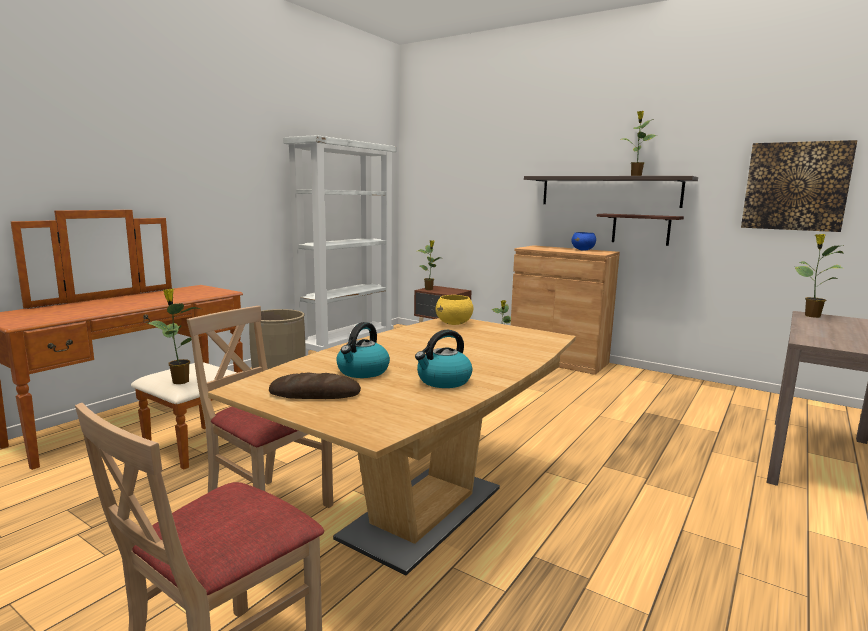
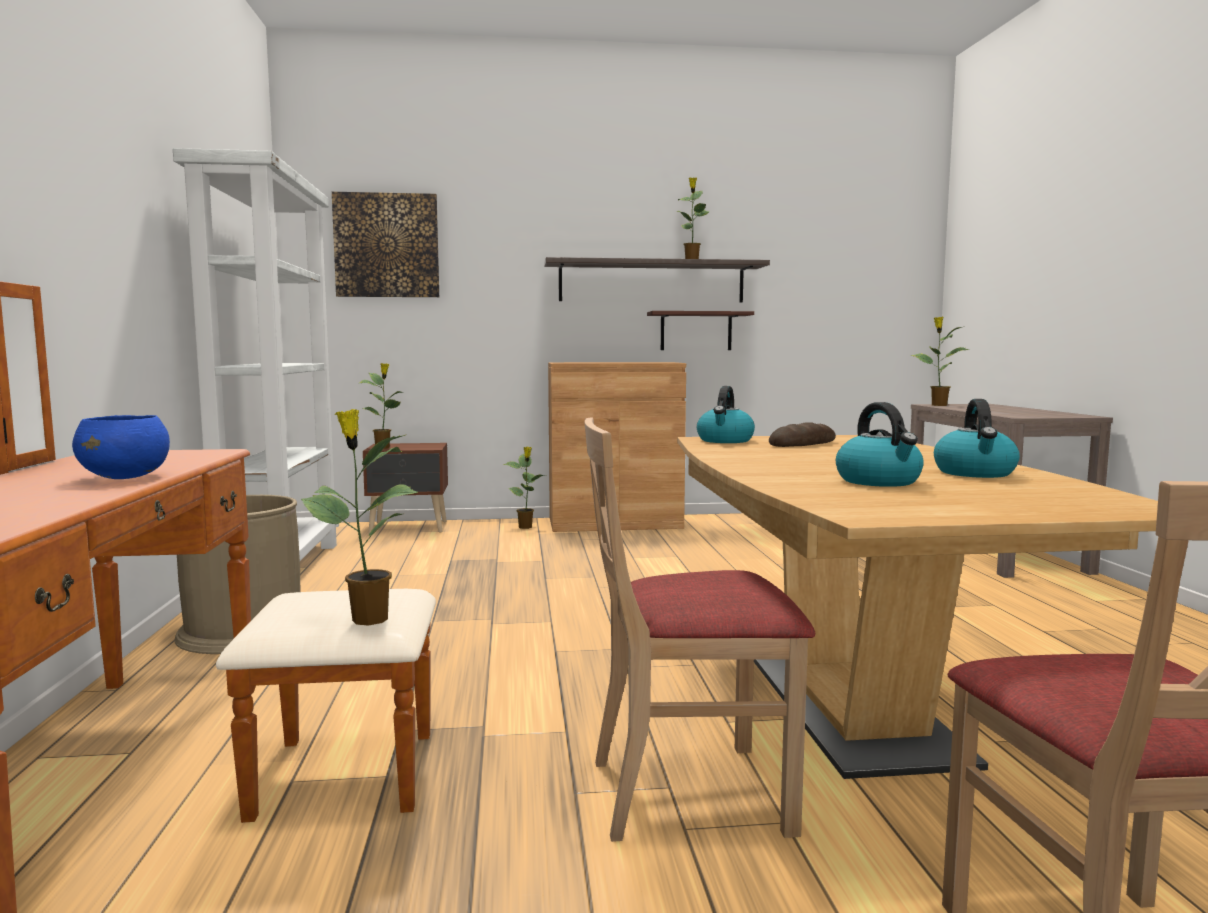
camera: 40 degrees left, 5 degrees down
bread [269,373,361,399] -> bread moved to [769,422,836,447]
yellow bowl [436,295,474,325] -> kettle [697,386,755,443]
blue bowl [571,232,596,250] -> blue bowl moved to [72,415,170,479]
picture [741,140,857,232] -> picture moved to [332,192,439,297]

